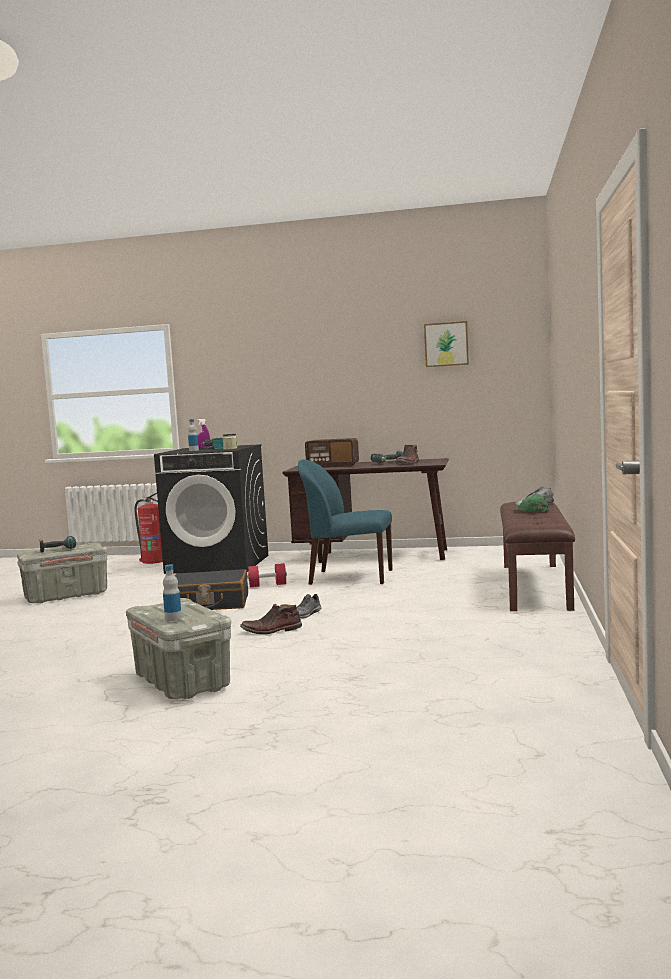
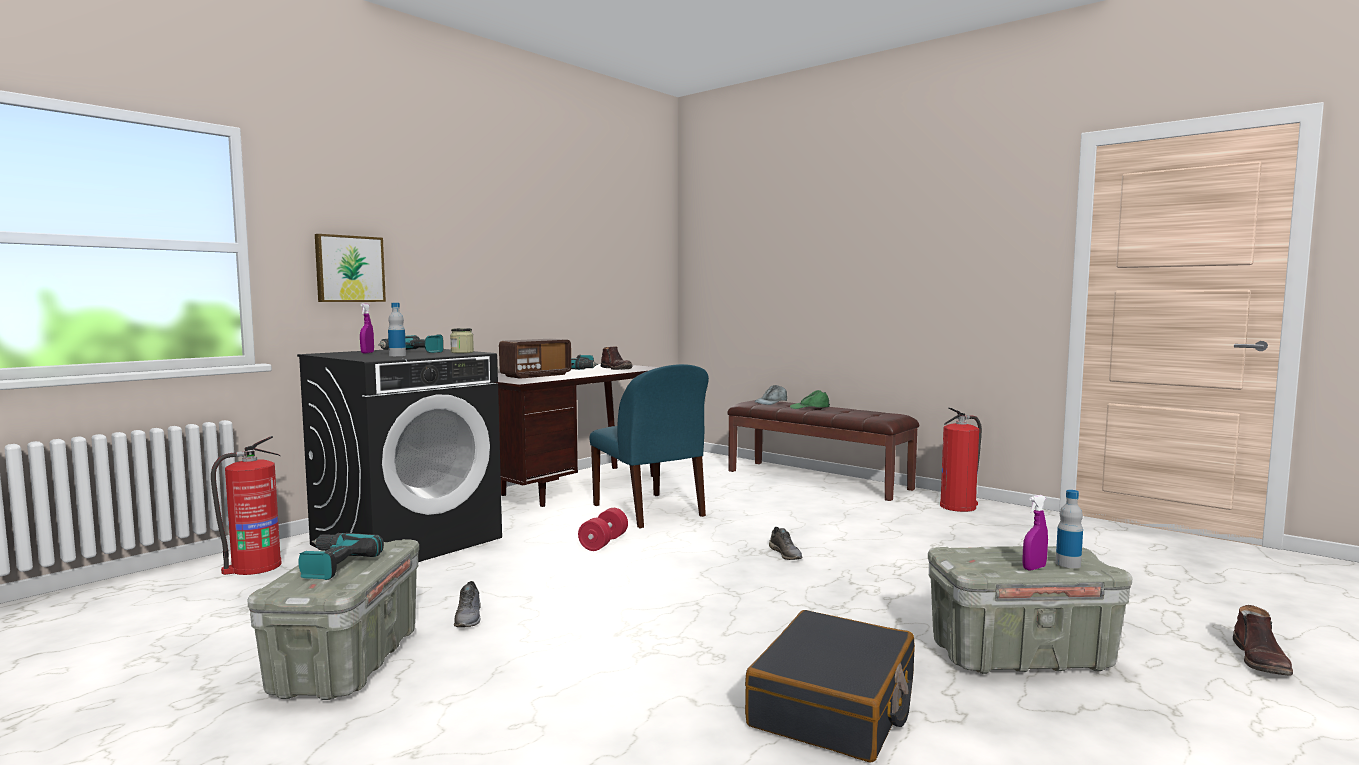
camera: 60 degrees left, 0 degrees up
black suitcase [175,569,248,610] -> black suitcase moved to [745,610,915,763]
brown boot [240,604,302,634] -> brown boot moved to [1233,605,1293,676]
blue chair [298,459,393,585] -> blue chair turned 75 degrees counterclockwise [589,364,709,528]
picture [424,321,469,367] -> picture moved to [315,234,386,302]
none -> grey shoe [454,581,481,627]
none -> fire extinguisher [940,408,982,512]
none -> purple spray bottle [1023,495,1048,571]

